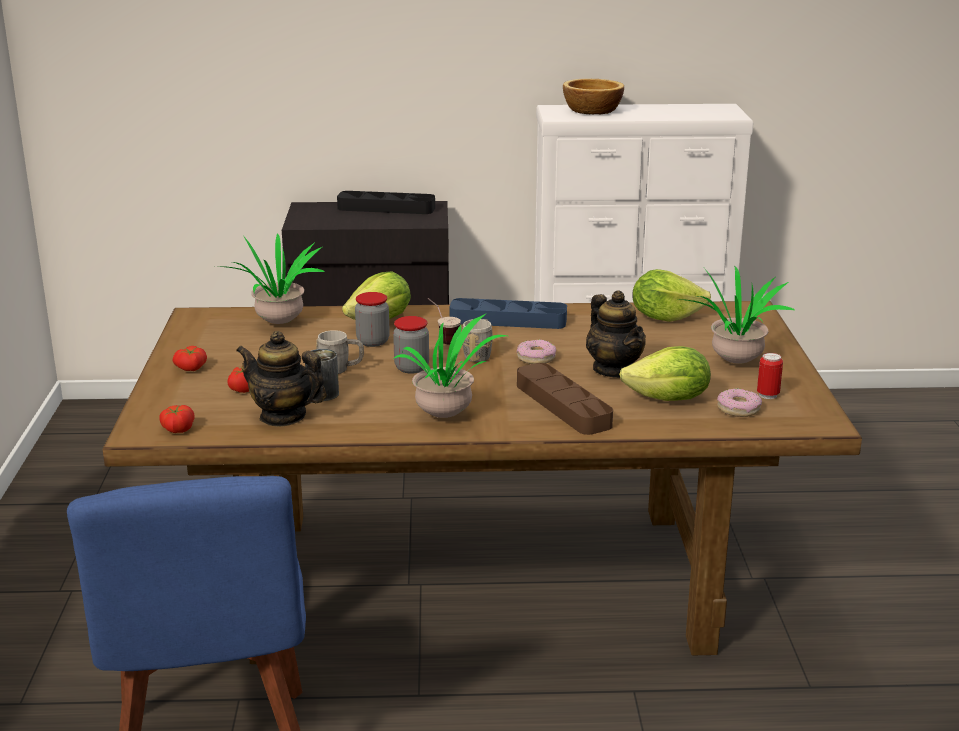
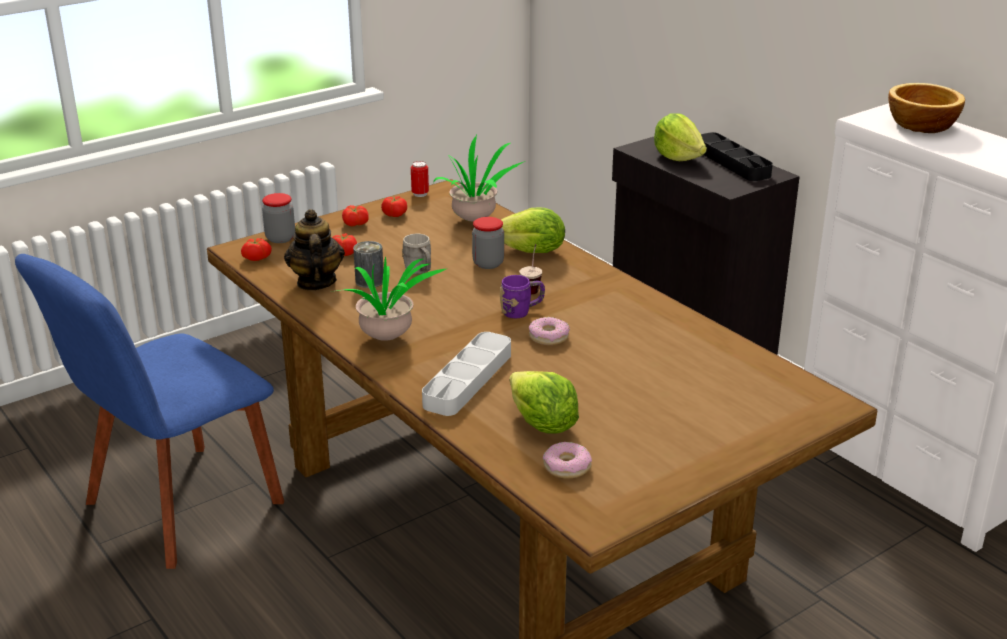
camera: 55 degrees right, 5 degrees up
jar [393,316,429,374] -> jar moved to [262,193,295,243]
blue tray [450,298,567,329] -> none
grey mug [462,319,493,362] -> purple mug [500,275,545,319]
brown tray [517,363,613,435] -> grey tray [422,332,511,416]
teapot [586,290,646,378] -> none
lettuce [633,269,711,322] -> lettuce moved to [654,113,707,161]
potted plant [675,266,795,364] -> none
can [757,353,783,399] -> can moved to [411,161,429,197]
none -> tomato [381,196,407,217]

